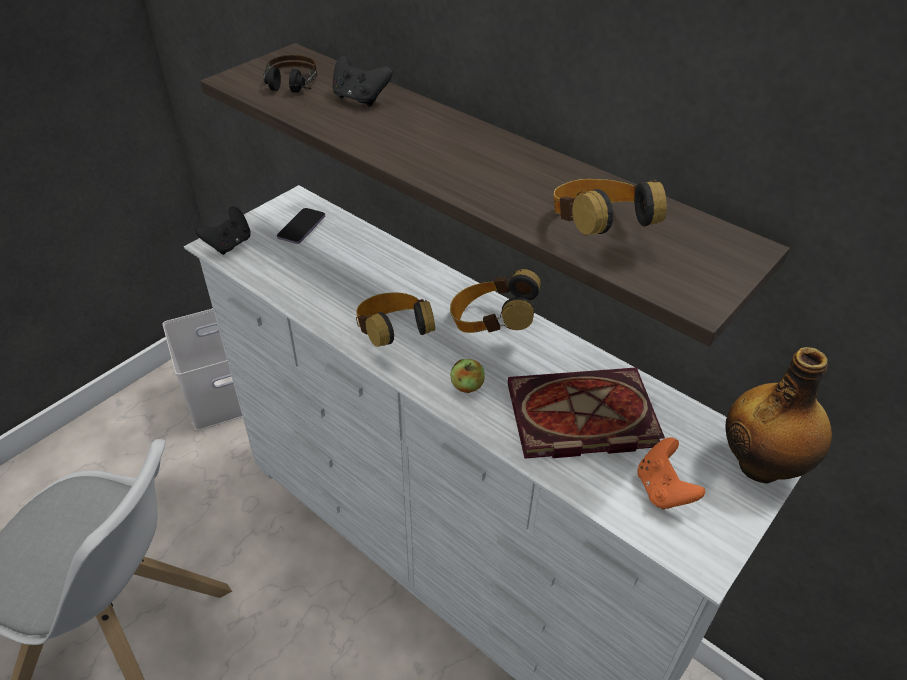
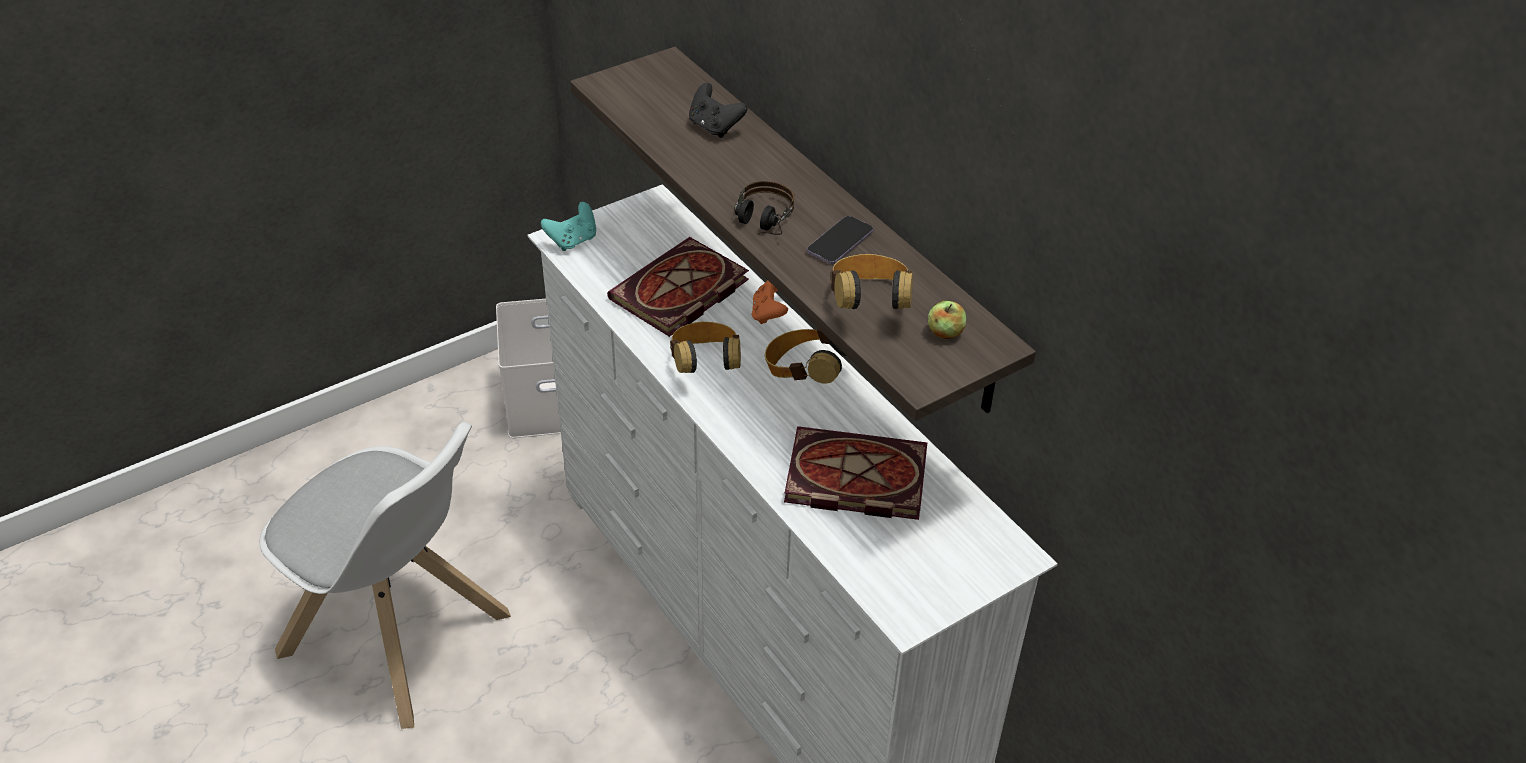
camera: 15 degrees right, 0 degrees up
black game controller [195,206,251,255] -> turquoise game controller [541,202,596,251]
headphones [263,55,317,93] -> headphones moved to [734,181,794,235]
phone [277,208,325,244] -> phone moved to [807,216,873,264]
apple [450,359,485,393] -> apple moved to [928,300,966,339]
orange game controller [637,437,705,509] -> orange game controller moved to [752,281,788,324]
bottle [726,347,832,484] -> none
none -> book [607,237,749,337]

